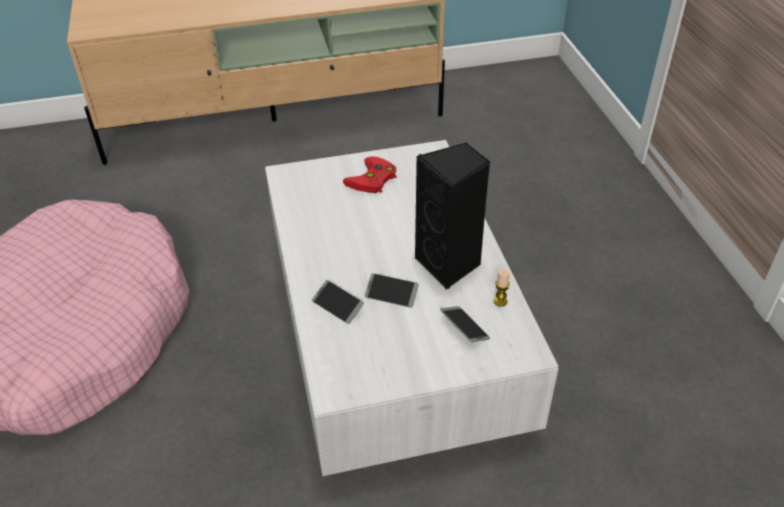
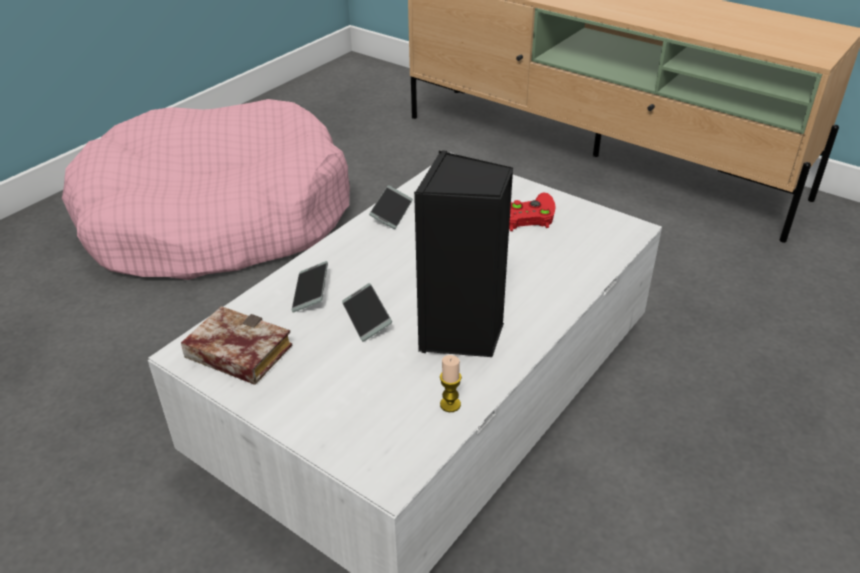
camera: 50 degrees right, 5 degrees down
phone [440,306,490,342] -> phone moved to [369,186,413,229]
none -> book [181,306,292,385]

